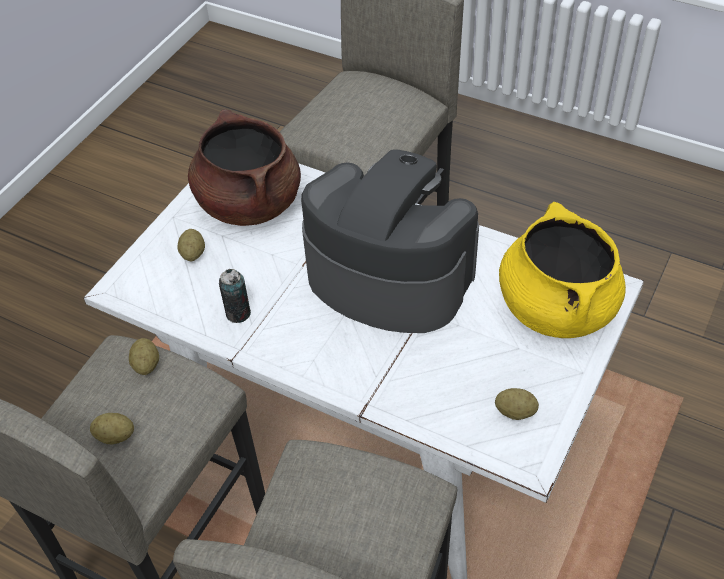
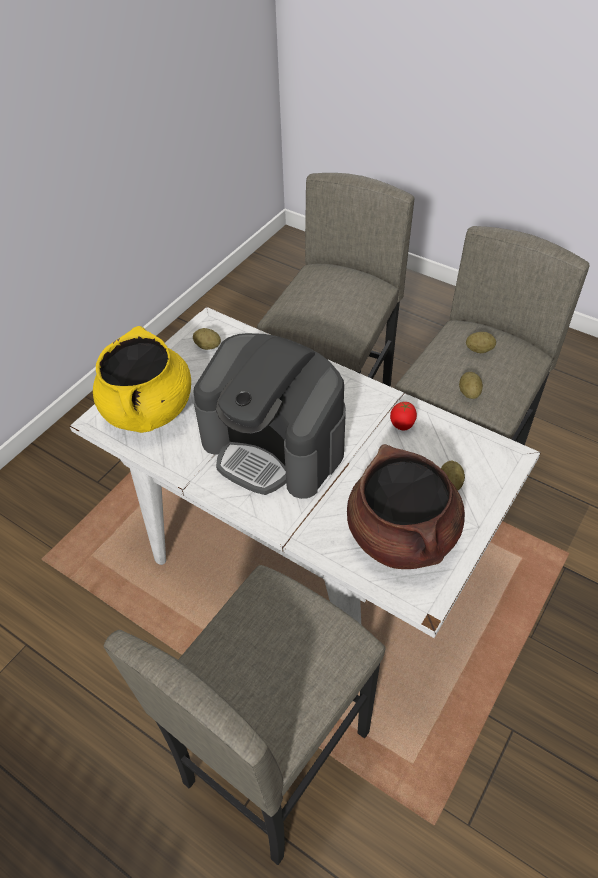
camera: 175 degrees left, 0 degrees up
can [219,269,251,323] -> tomato [390,402,417,430]

